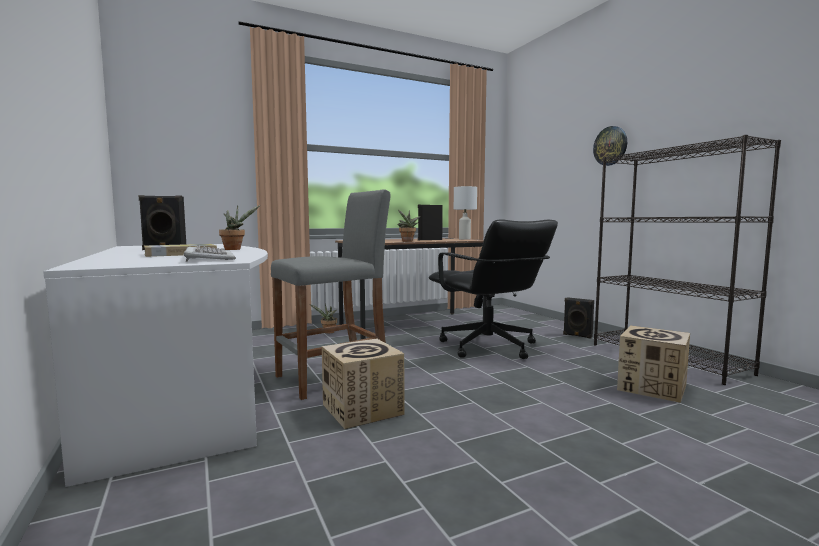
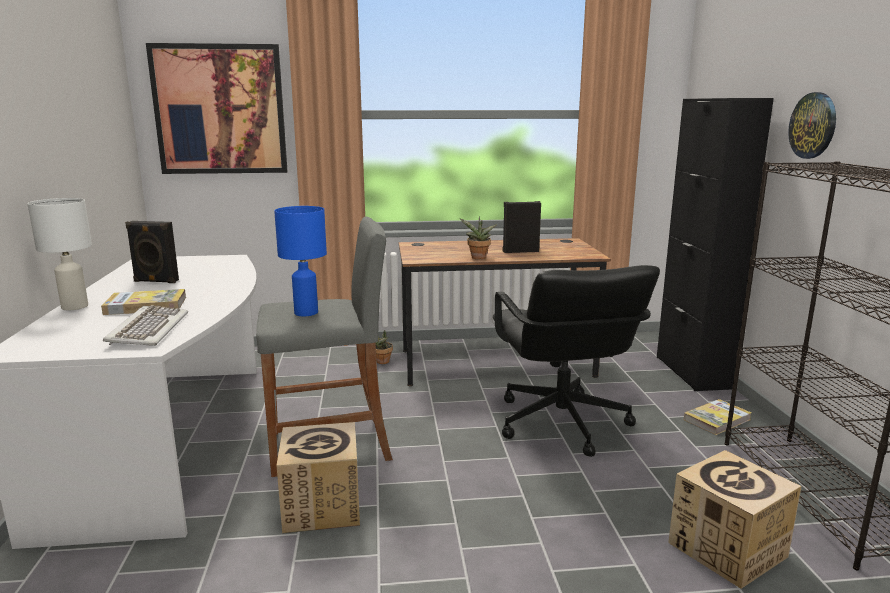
camera: 20 degrees right, 10 degrees up
potted plant [219,205,260,250] -> none
white table lamp [454,186,477,240] -> white table lamp moved to [27,198,92,310]
black speaker [563,297,594,339] -> book [684,399,751,435]
none -> picture [146,43,288,174]
none -> blue table lamp [274,206,327,316]
none -> black cabinet [657,98,774,391]

